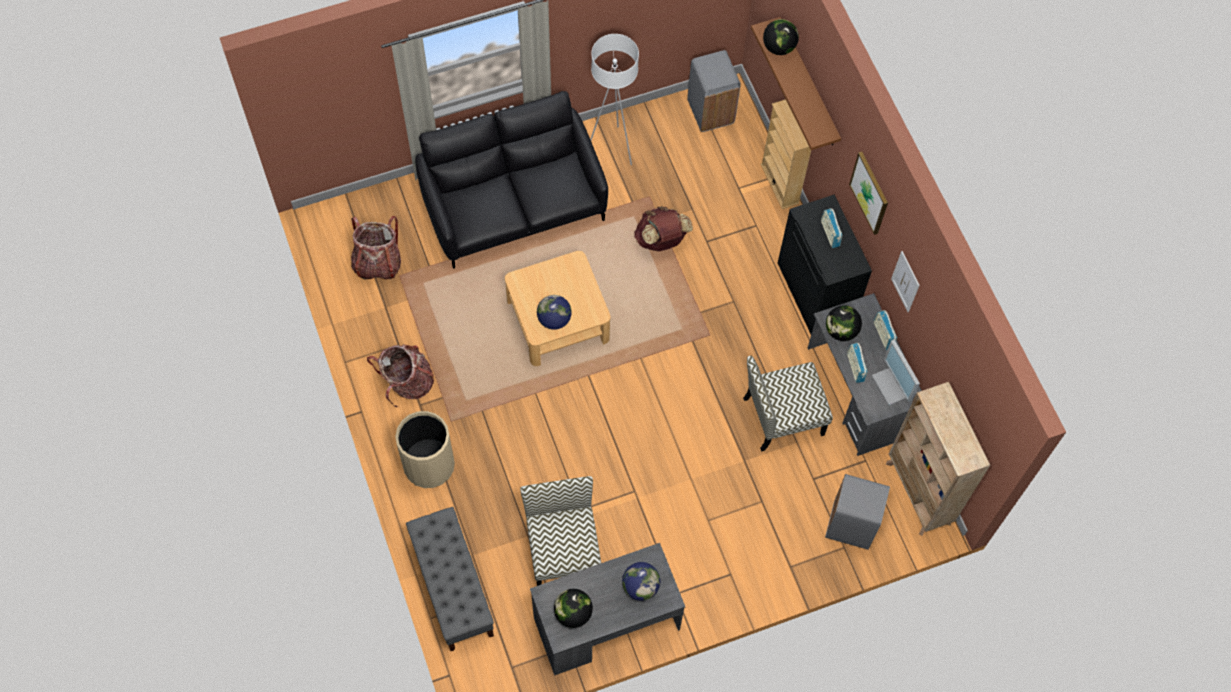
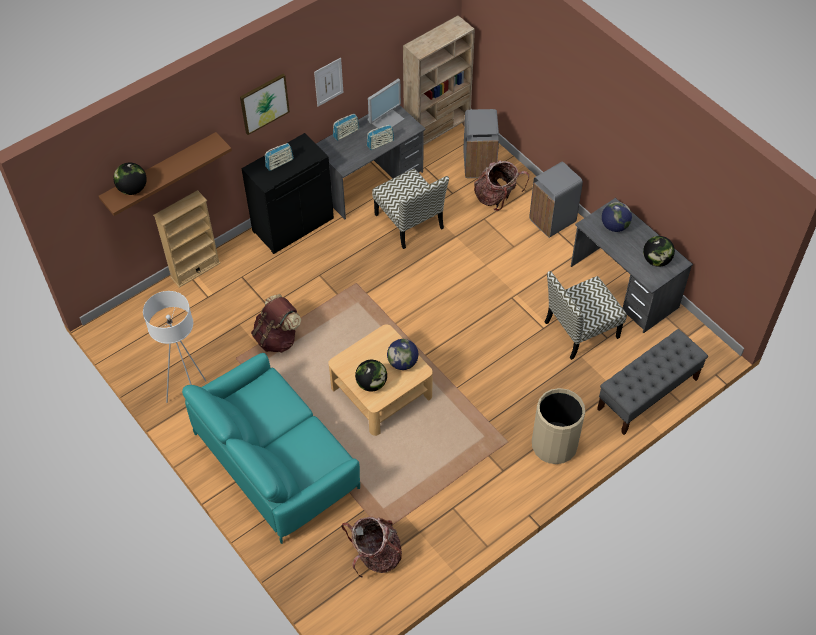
camera: 105 degrees left, 10 degrees down
backpack [367,344,434,407] -> backpack moved to [474,160,529,211]
black sofa [415,91,608,269] -> turquoise sofa [182,353,360,544]
grey trash can [687,50,741,132] -> grey trash can moved to [529,162,583,238]
globe [826,305,862,341] -> globe moved to [355,360,387,392]

